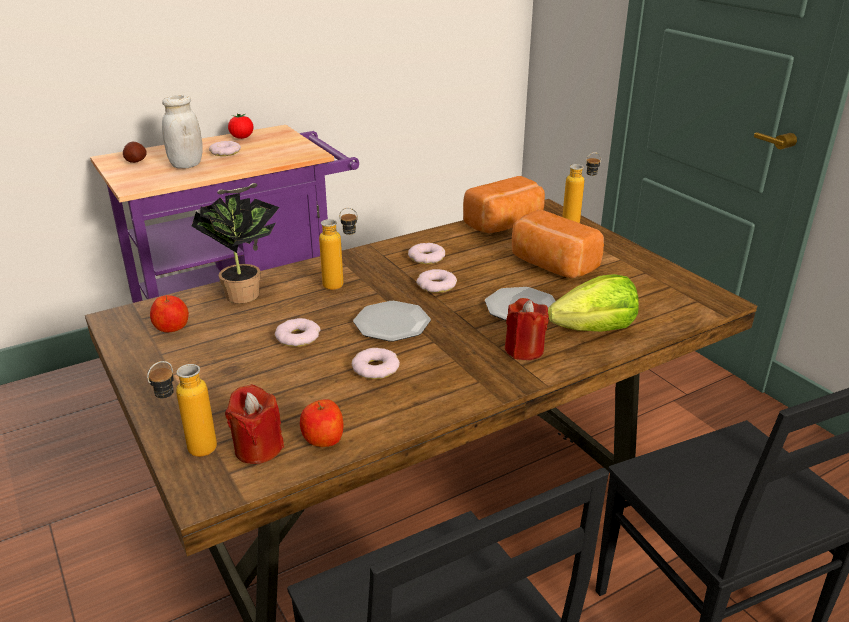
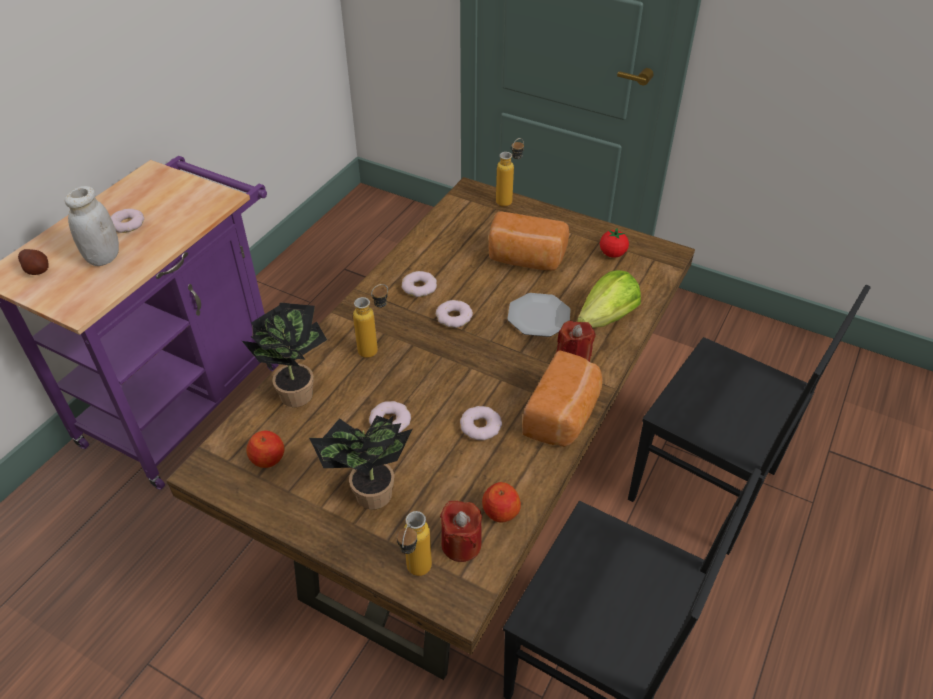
camera: 30 degrees left, 15 degrees up
tomato [228,113,254,139] -> tomato moved to [600,228,629,258]
plate [353,301,431,342] -> none
bread [463,176,545,234] -> bread moved to [522,351,602,447]
none -> potted plant [309,415,413,509]

